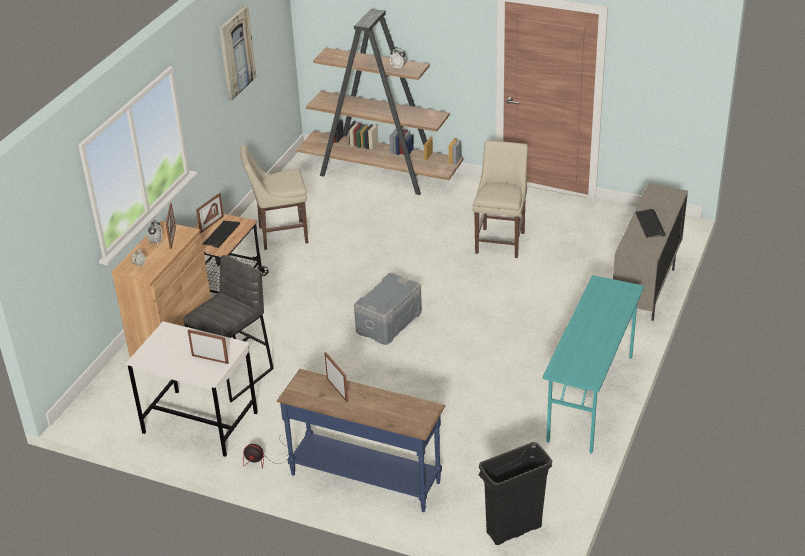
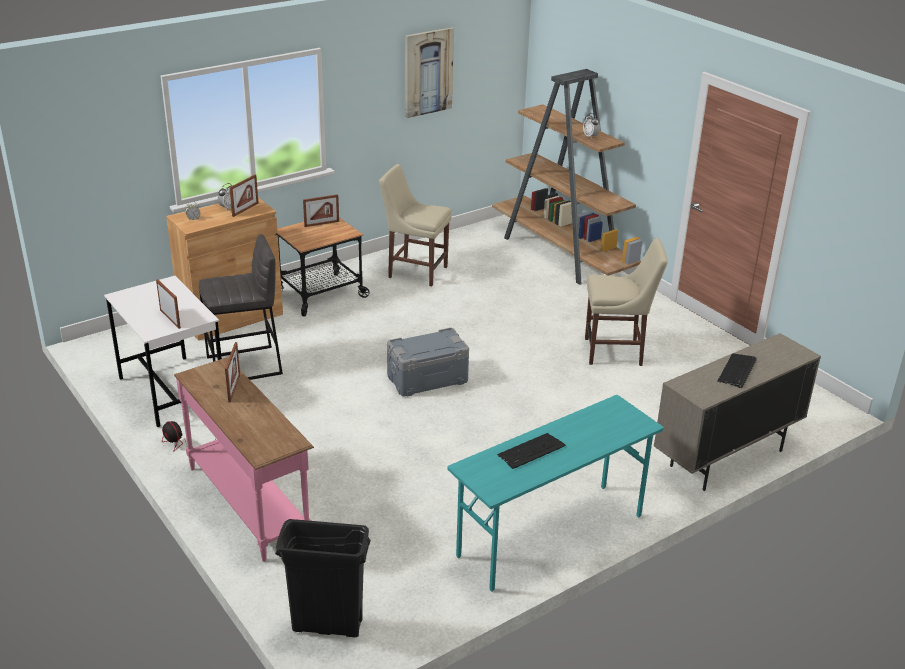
camera: 30 degrees right, 5 degrees down
keyboard [203,221,240,248] -> keyboard moved to [497,433,566,469]
blue console table [276,369,446,512] -> pink console table [174,357,314,562]
beige chair [473,140,528,258] -> beige chair turned 45 degrees clockwise [585,238,668,366]

